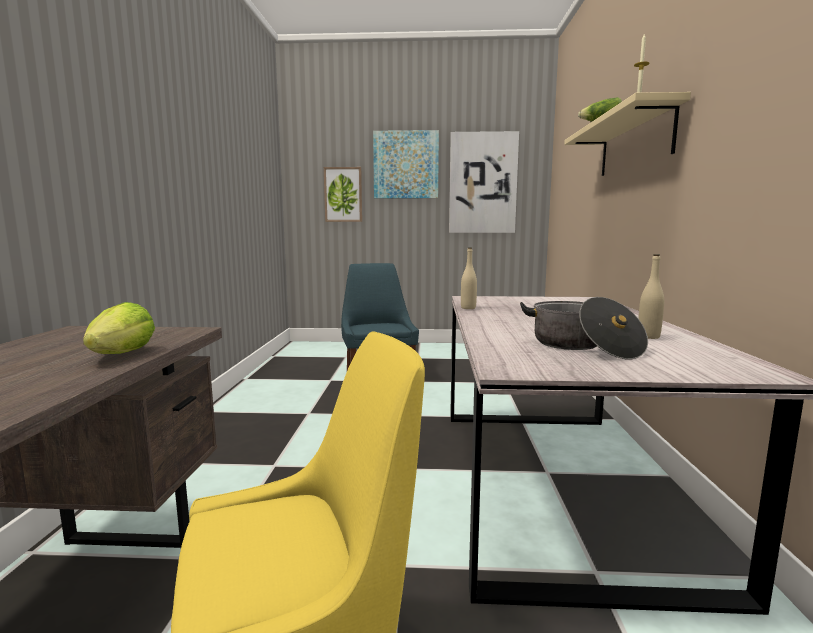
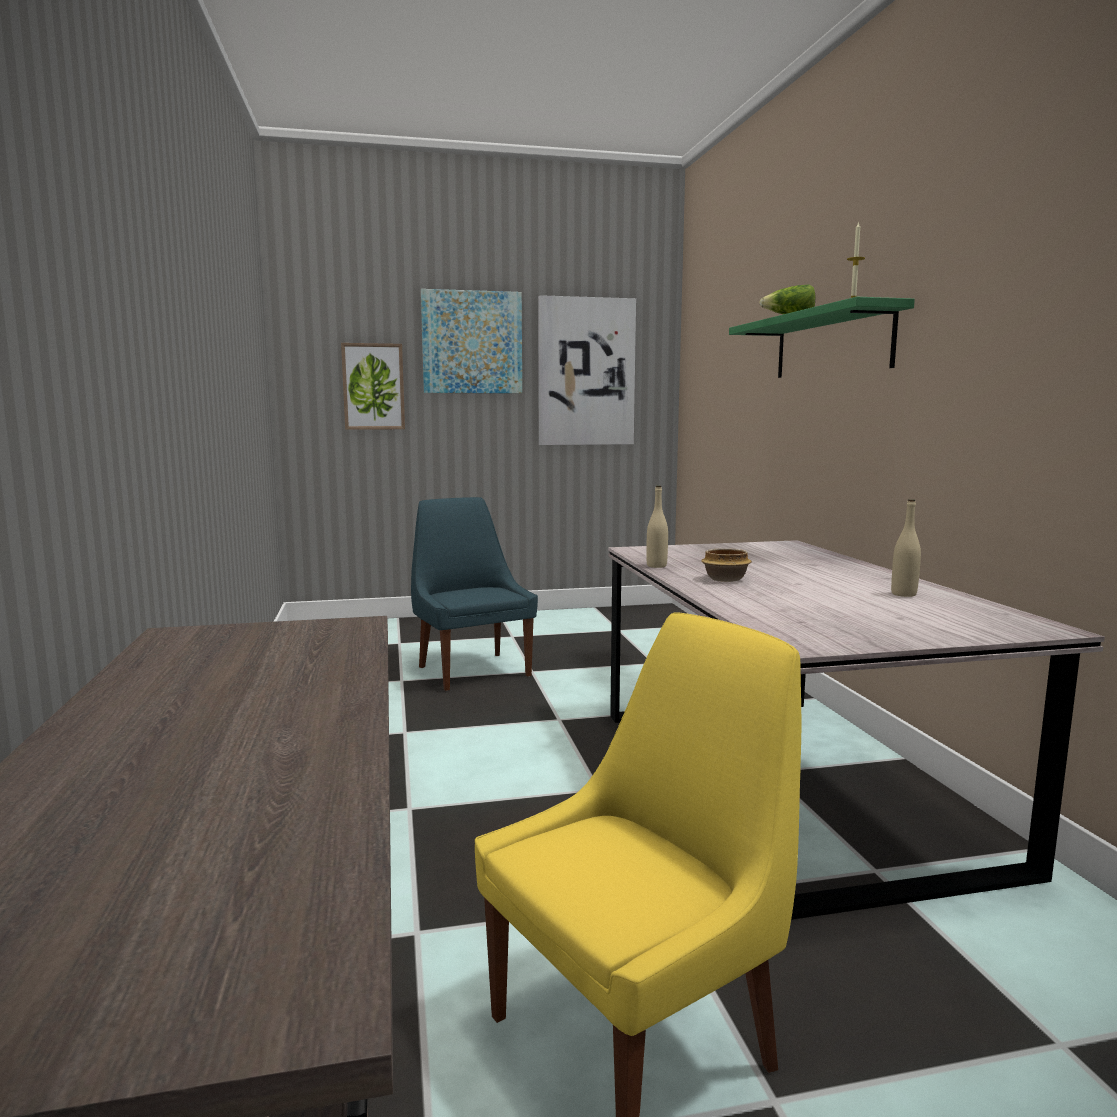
camera: 15 degrees left, 0 degrees up
lettuce [83,302,155,354] -> none
cooking pot [520,297,648,359] -> none
beige shelf [564,92,691,176] -> green shelf [729,297,915,378]
none -> bowl [701,548,752,582]

